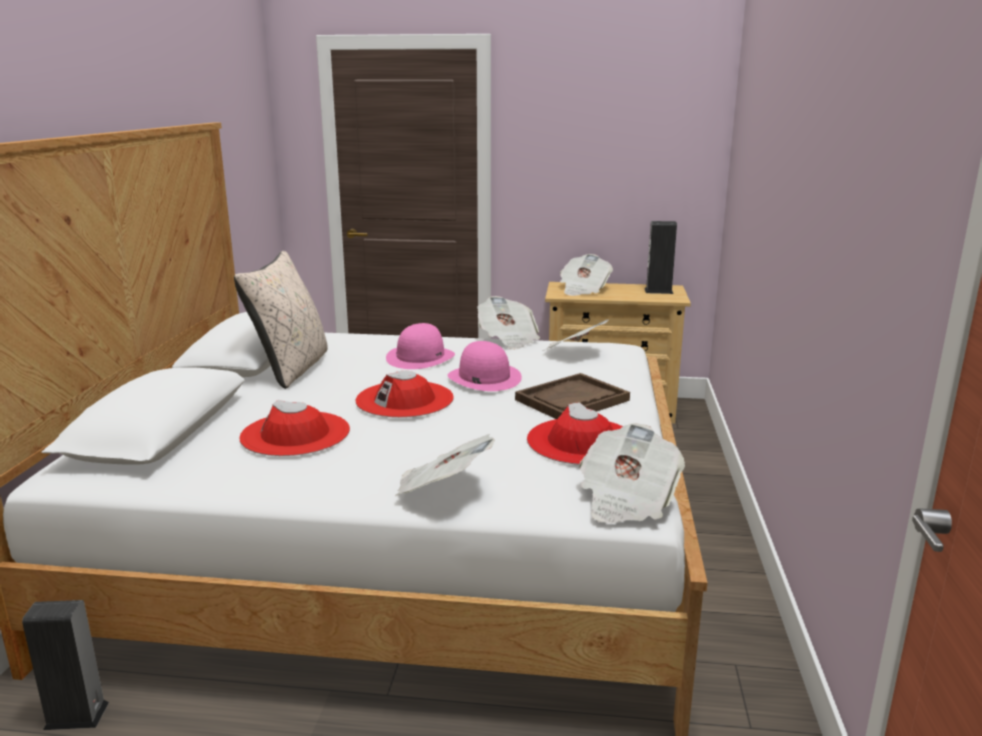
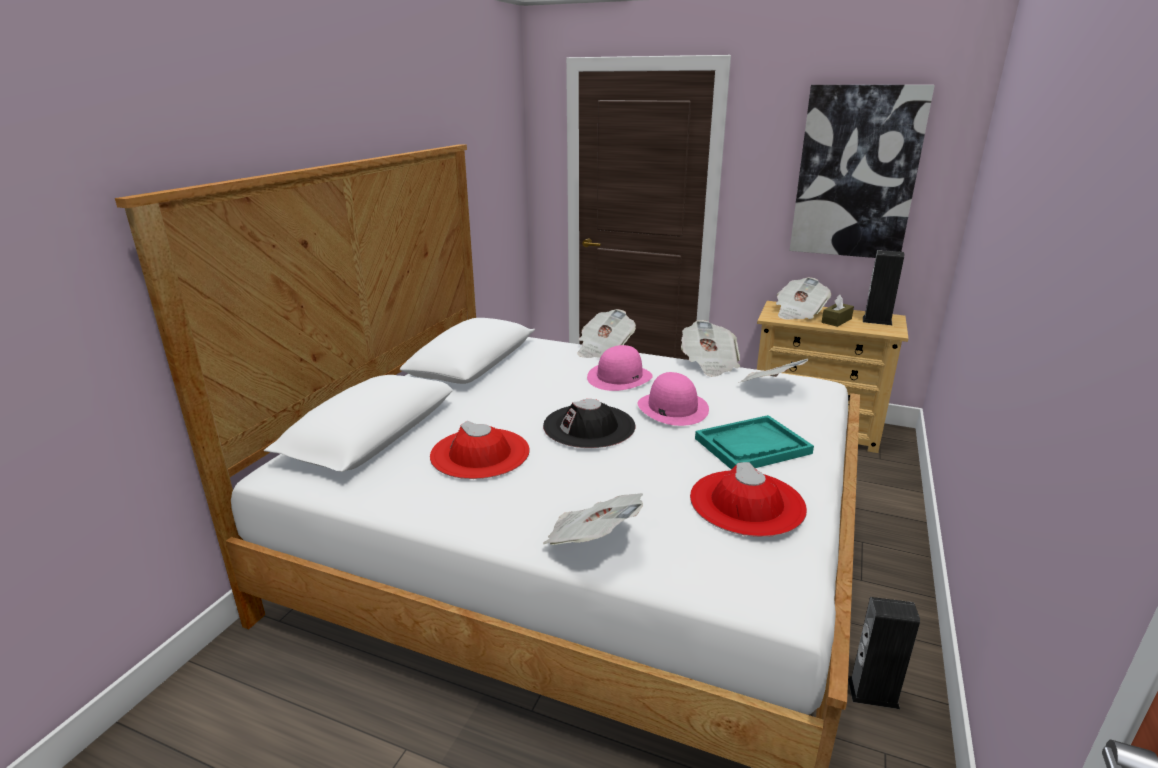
camera: 15 degrees right, 5 degrees up
speaker [22,600,109,730] -> speaker moved to [848,597,920,709]
beige pillow [234,251,328,389] -> none
red hat [356,371,454,418] -> black hat [543,399,635,448]
brown tray [515,373,630,419] -> turquoise tray [695,415,814,469]
newspaper [579,423,685,523] -> newspaper moved to [577,309,636,358]
none -> picture [789,85,935,258]
none -> brown tissue box [822,295,854,327]

